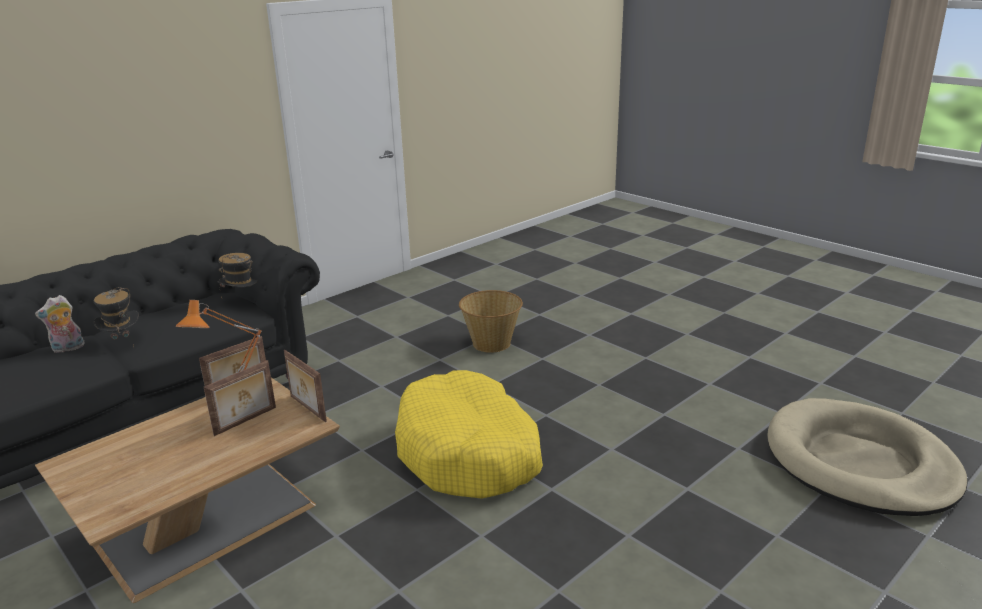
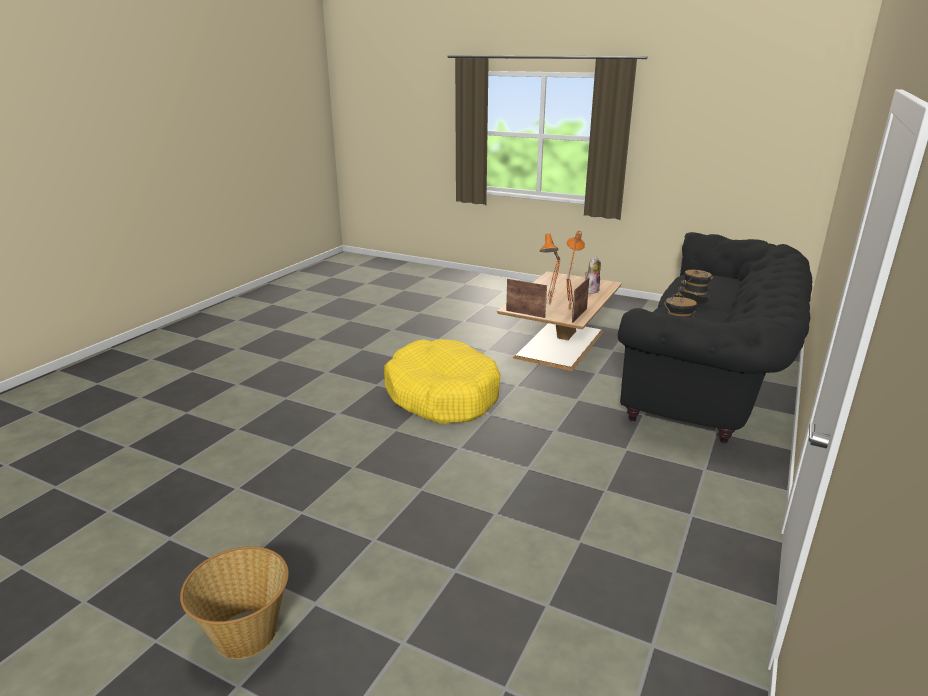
camera: 160 degrees right, 0 degrees up
plush toy [35,295,85,353] -> plush toy moved to [585,256,601,294]
picture frame [204,360,276,436] -> orange table lamp [540,234,561,306]
basket [459,290,523,353] -> basket moved to [180,546,289,659]
beige dog bed [767,398,968,516] -> none

